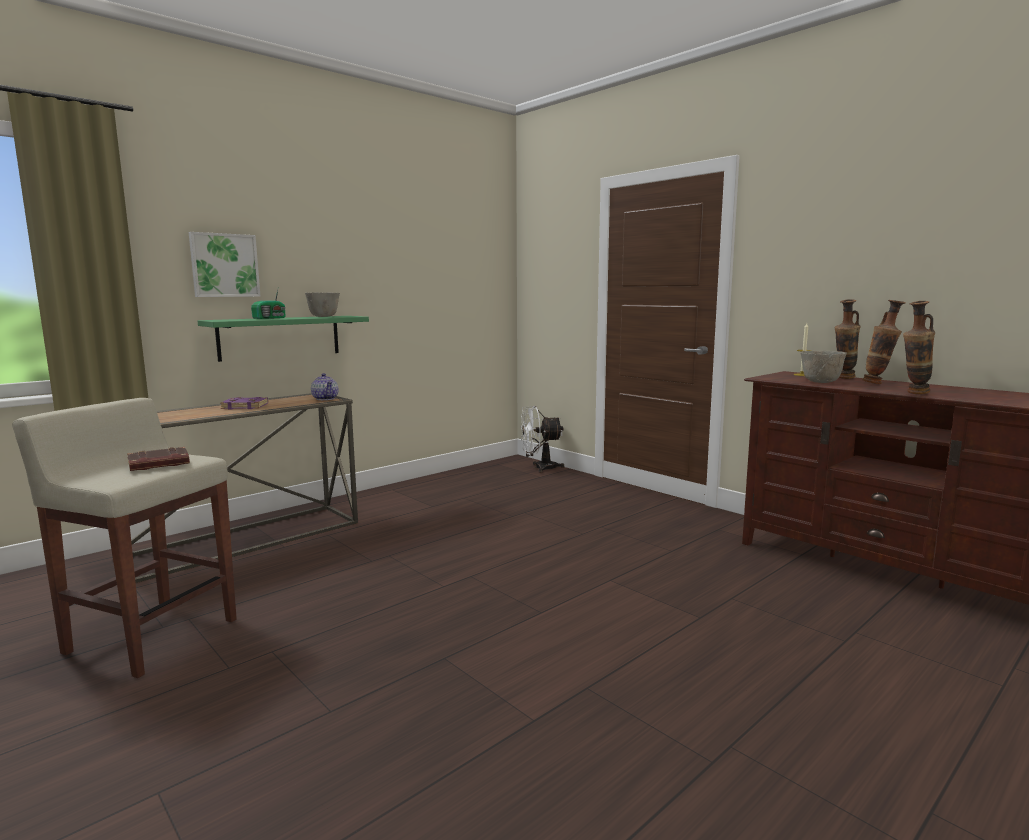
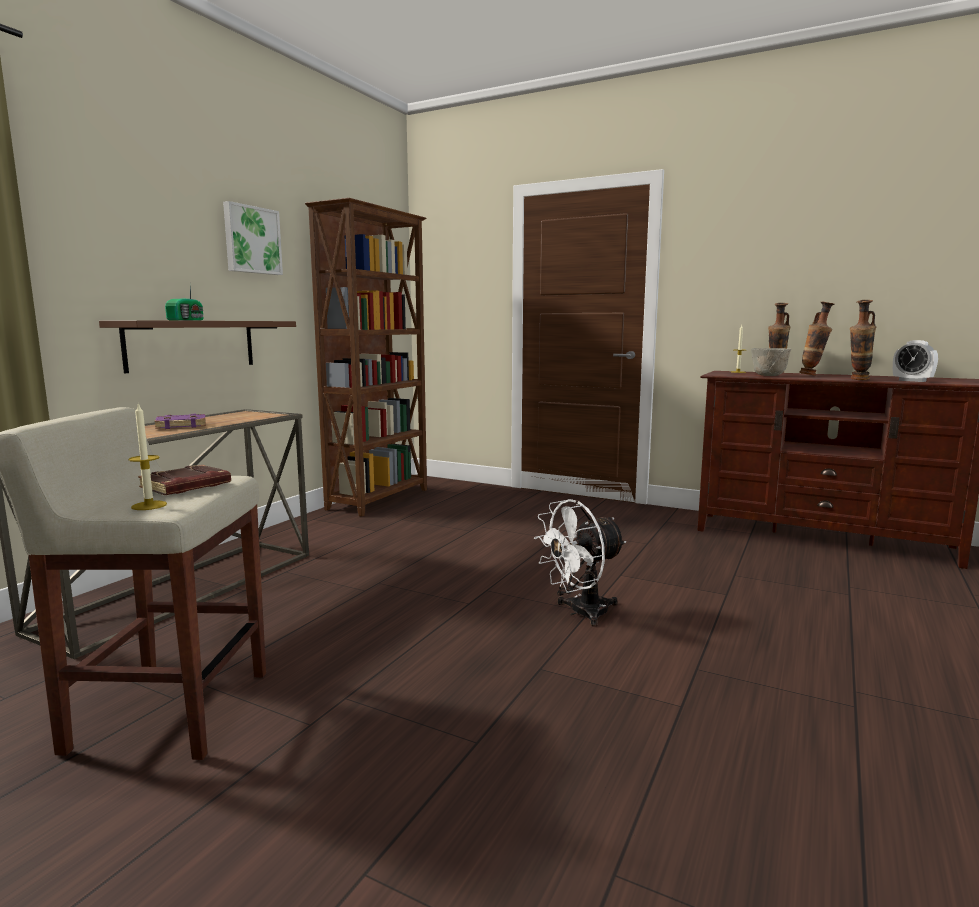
camera: 20 degrees left, 0 degrees up
picture [189,232,260,297] -> picture moved to [223,201,283,275]
green shelf [198,316,369,362] -> brown shelf [99,320,296,373]
grey bowl [305,292,340,317] -> none
teapot [311,373,338,400] -> none
white fan [520,406,564,473] -> white fan moved to [534,499,626,627]
none -> candle [129,403,167,510]
none -> brown bookcase [305,198,427,516]
none -> alarm clock [893,340,938,382]

